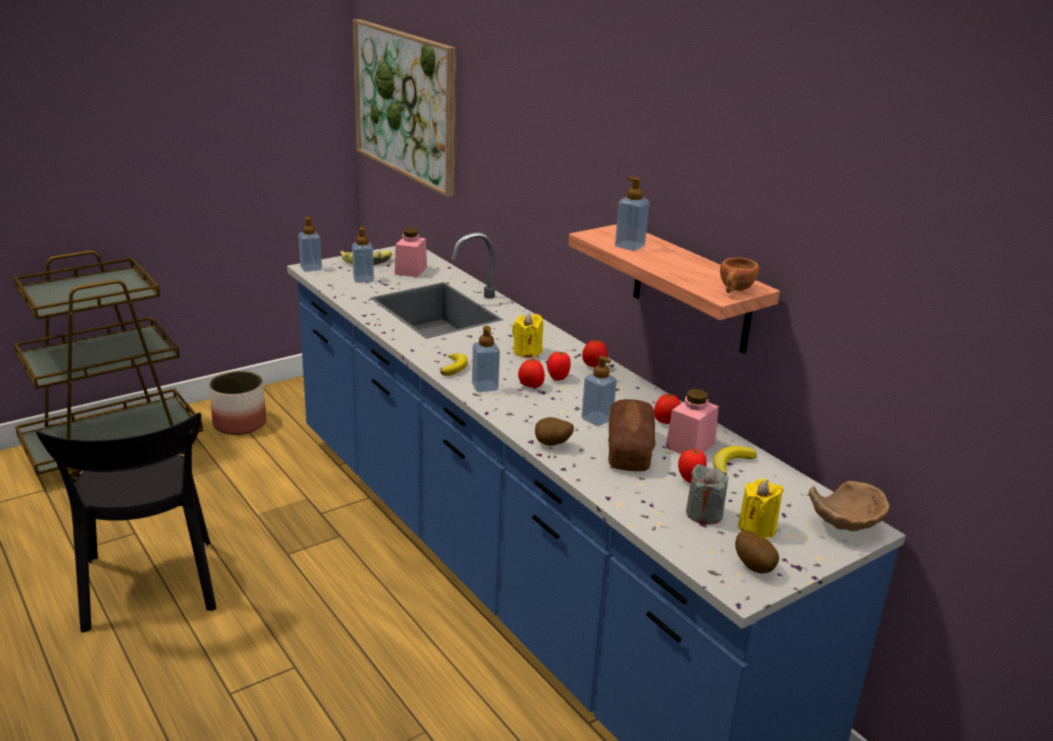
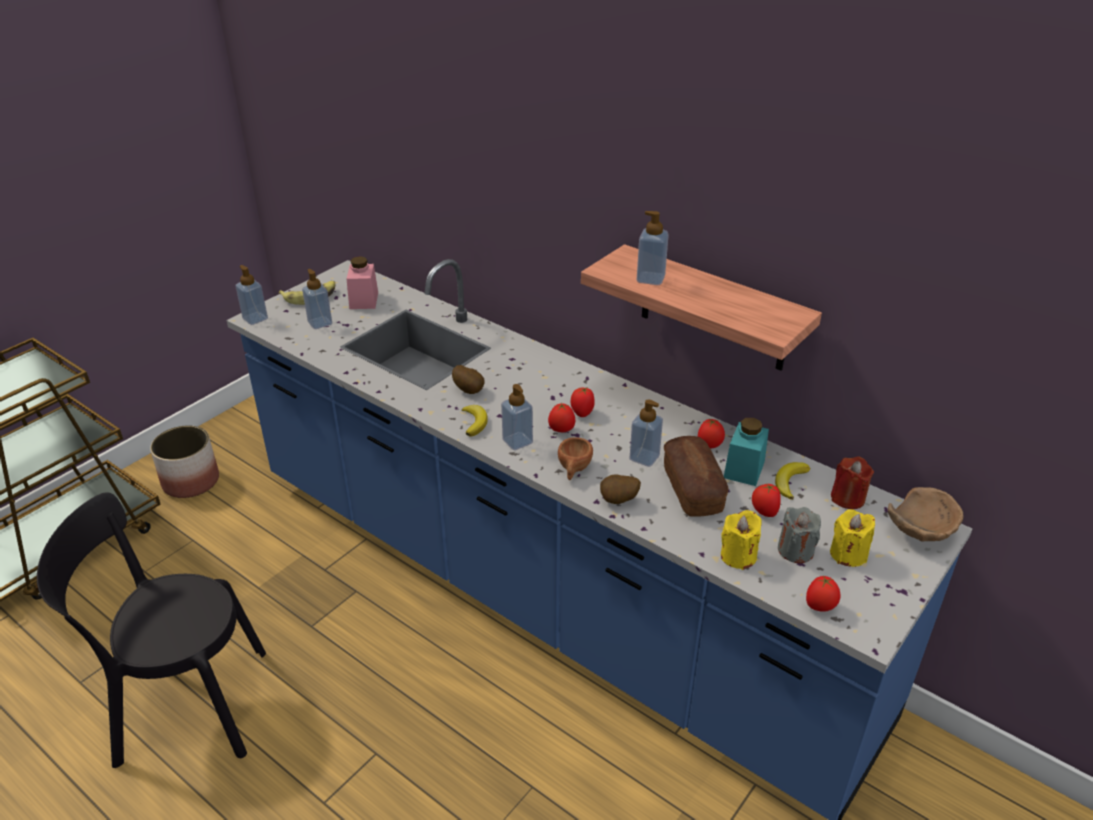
camera: 15 degrees left, 10 degrees up
black chair [36,412,216,632] -> black chair turned 120 degrees clockwise [37,492,266,768]
picture [352,19,456,197] -> none
yellow candle [512,313,543,358] -> yellow candle moved to [721,510,762,570]
tomato [582,340,608,367] -> tomato moved to [806,576,841,612]
pink jar [665,389,719,454] -> turquoise jar [724,418,769,486]
brown cup [720,257,759,293] -> brown cup moved to [558,437,593,480]
potato [735,530,779,574] -> potato moved to [452,365,485,394]
none -> red candle [831,457,874,509]

